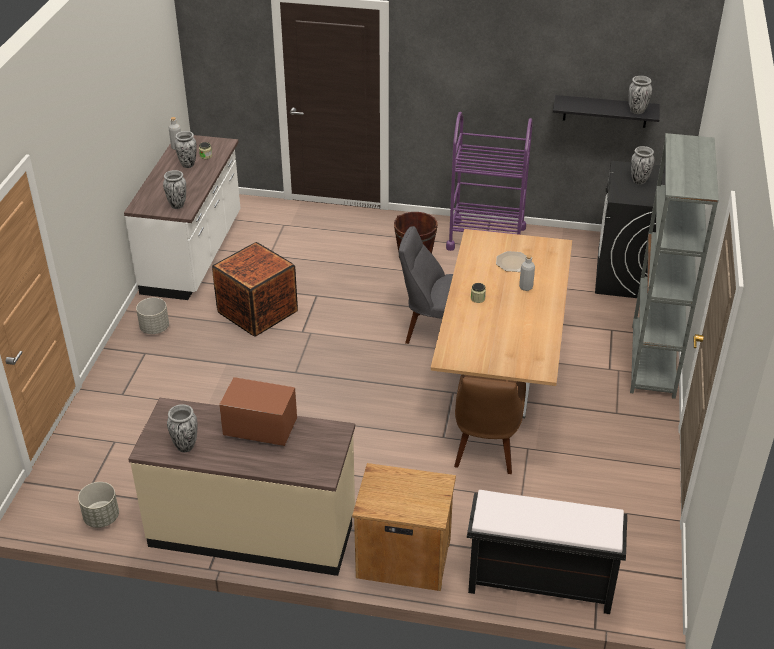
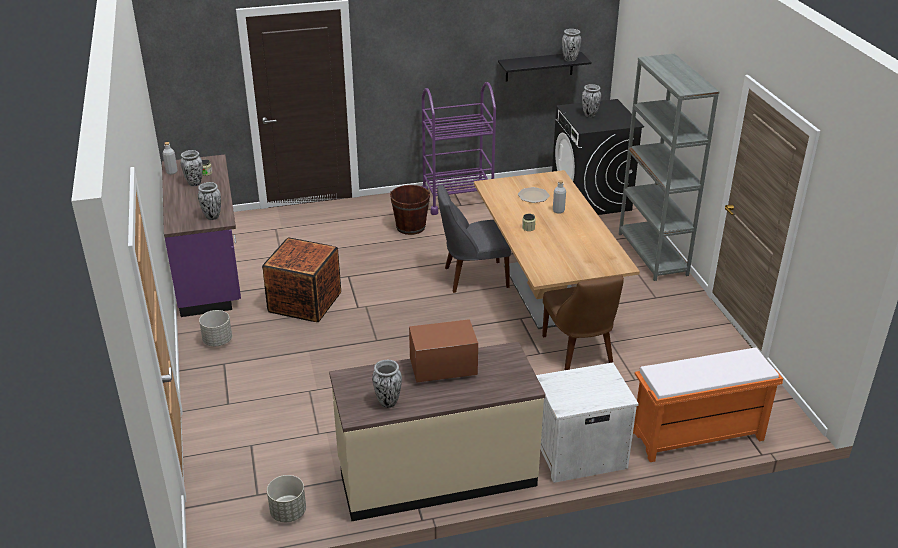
camera: 25 degrees left, 5 degrees down
white counter [124,135,241,300] -> purple counter [162,155,241,317]
brown nightstand [352,463,456,591] -> white nightstand [536,362,639,483]
black bench [467,490,627,614] -> orange bench [633,347,783,462]

